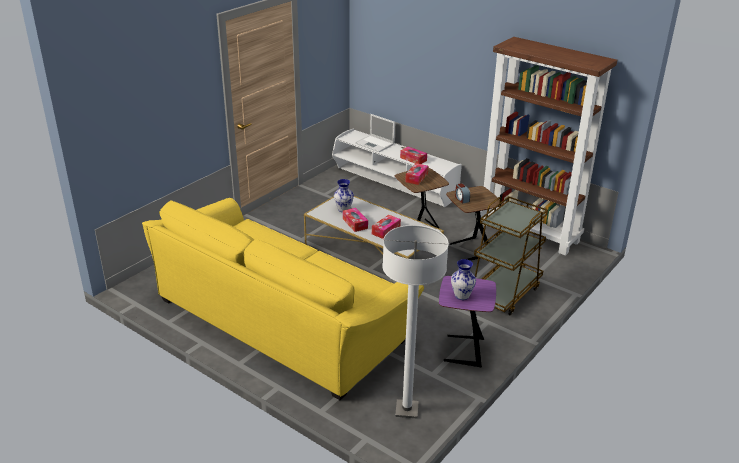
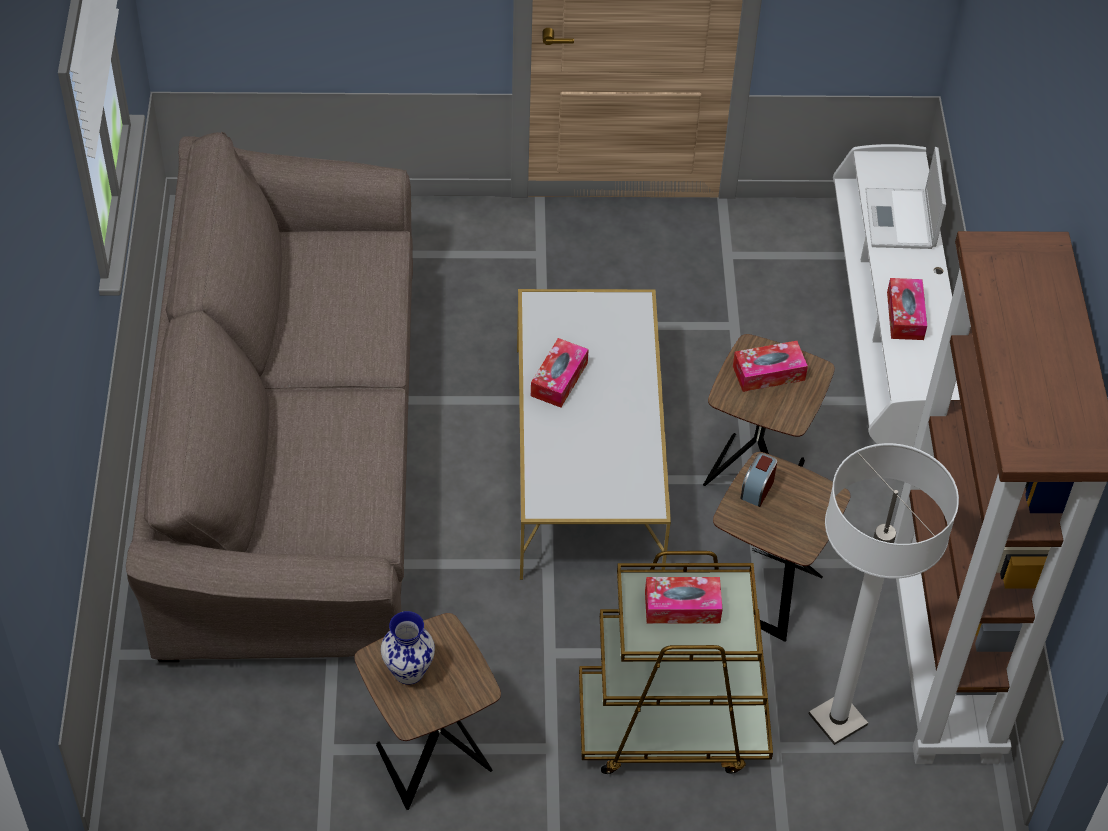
camera: 50 degrees right, 20 degrees up
yellow sofa [142,198,424,400] -> brown sofa [126,132,413,662]
vase [334,179,354,212] -> none
tissue box [372,215,401,239] -> tissue box moved to [645,577,723,624]
white floor lamp [382,225,449,419] -> white floor lamp moved to [809,443,959,745]
purple side table [439,276,496,367] -> brown side table [354,613,501,810]

